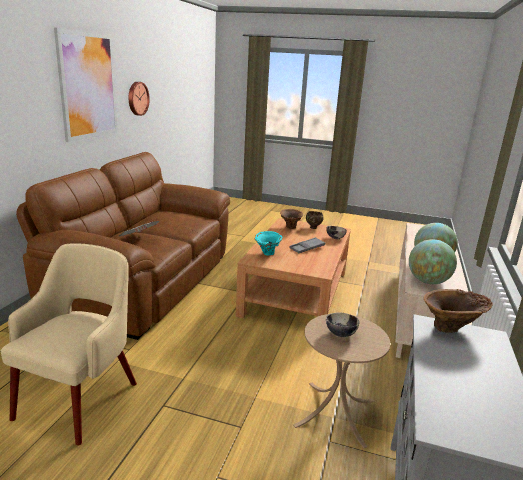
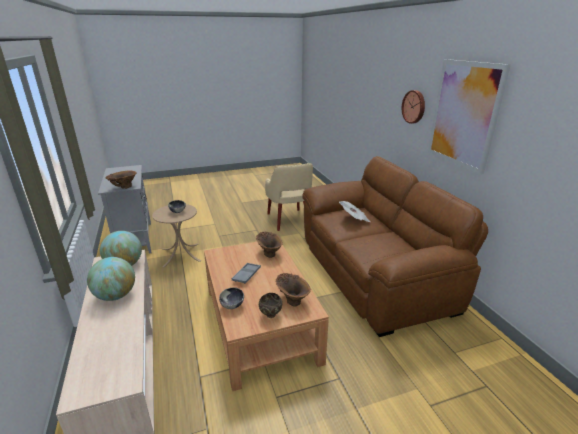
camera: 145 degrees right, 5 degrees up
wall clock [129,82,150,116] -> wall clock moved to [402,90,425,124]
turquoise vase [255,231,283,255] -> brown vase [256,232,283,258]

